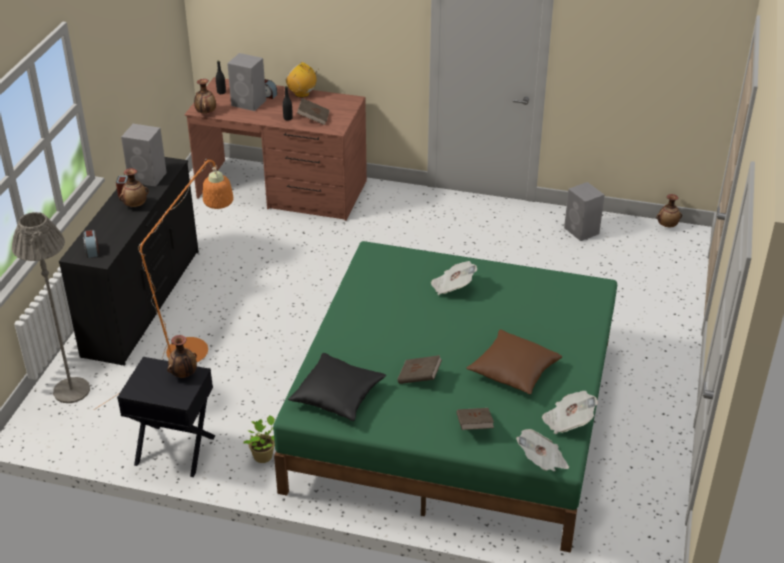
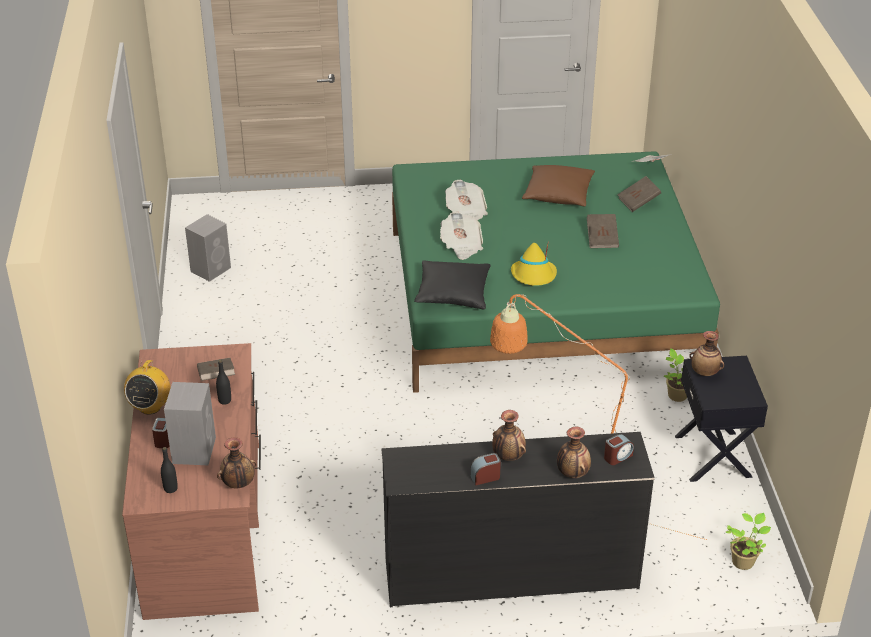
camera: 110 degrees left, 0 degrees up
grey floor lamp [12,212,90,403] -> none
grey speaker [121,124,167,187] -> none
black pillow [288,353,386,421] -> black pillow moved to [414,260,491,309]
newspaper [542,391,598,434] -> newspaper moved to [445,180,488,220]
vase [656,194,682,227] -> vase moved to [557,427,591,478]
none -> yellow hat [511,241,557,286]
none -> potted plant [726,513,771,570]

